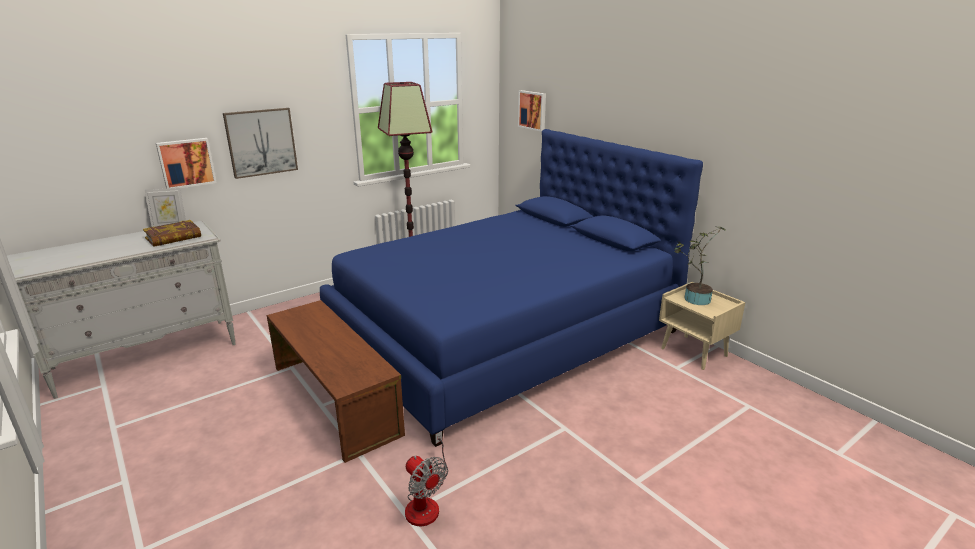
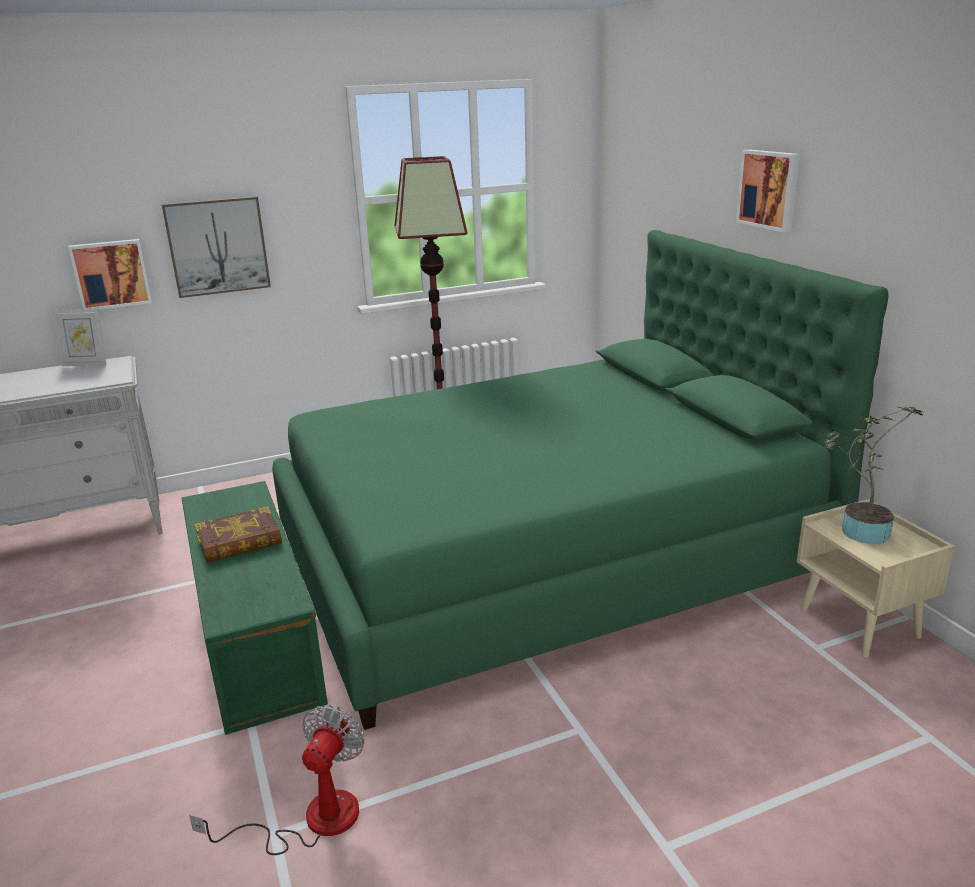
camera: 15 degrees right, 0 degrees up
book [143,220,201,247] -> book moved to [194,506,282,563]
brown bench [267,300,405,463] -> green bench [181,481,328,735]
blue bed [320,129,703,447] -> green bed [272,230,889,730]
fan [405,431,448,526] -> fan turned 135 degrees counterclockwise [189,705,365,855]
picture [518,90,546,132] -> picture moved to [736,149,800,232]

